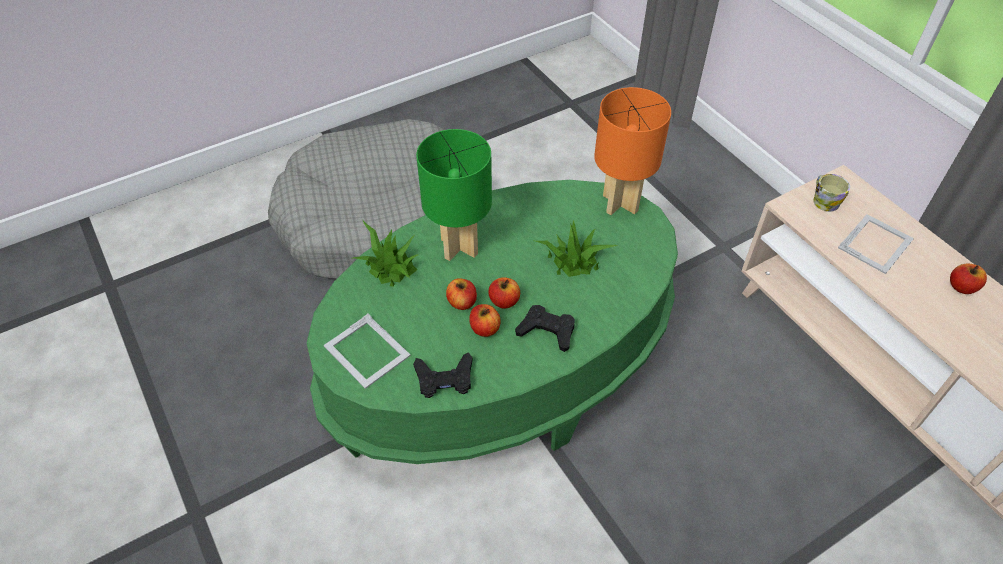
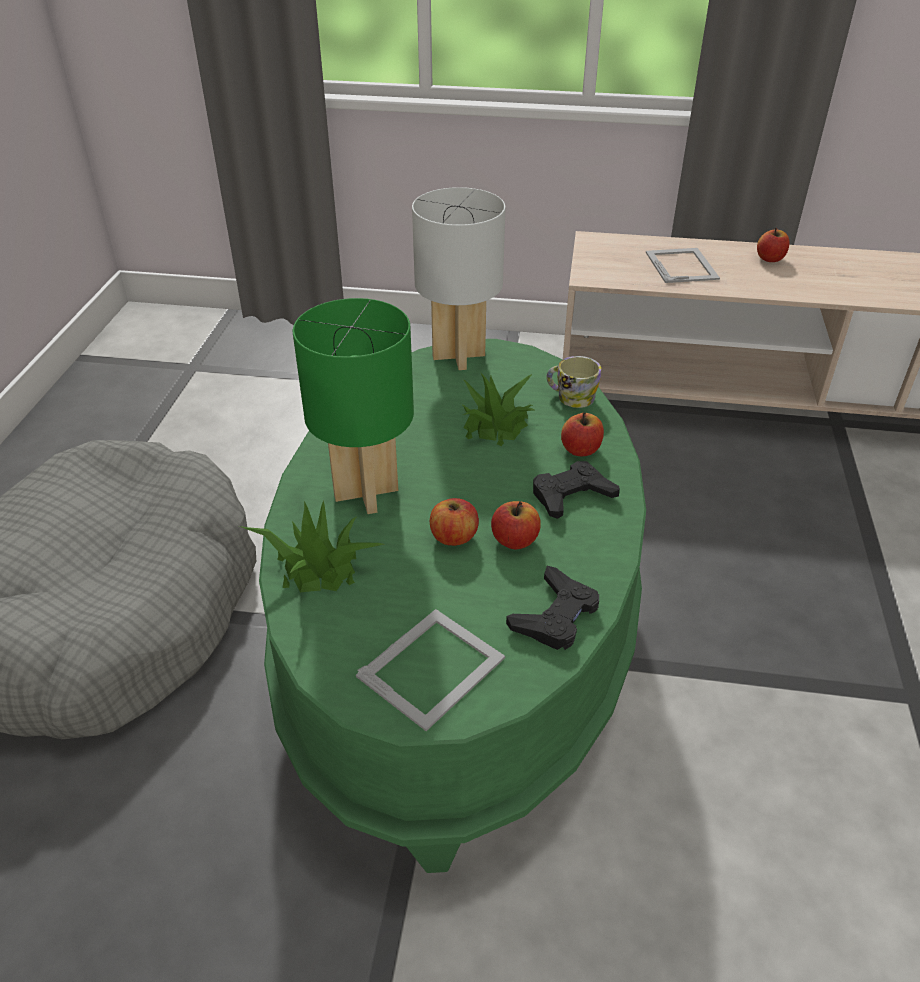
camera: 50 degrees left, 10 degrees down
picture frame [324,313,411,389] -> picture frame turned 45 degrees counterclockwise [356,609,505,731]
apple [488,277,520,309] -> apple moved to [561,412,604,456]
orange table lamp [594,87,671,215] -> white table lamp [412,187,506,370]
mug [813,174,850,212] -> mug moved to [546,356,601,408]

